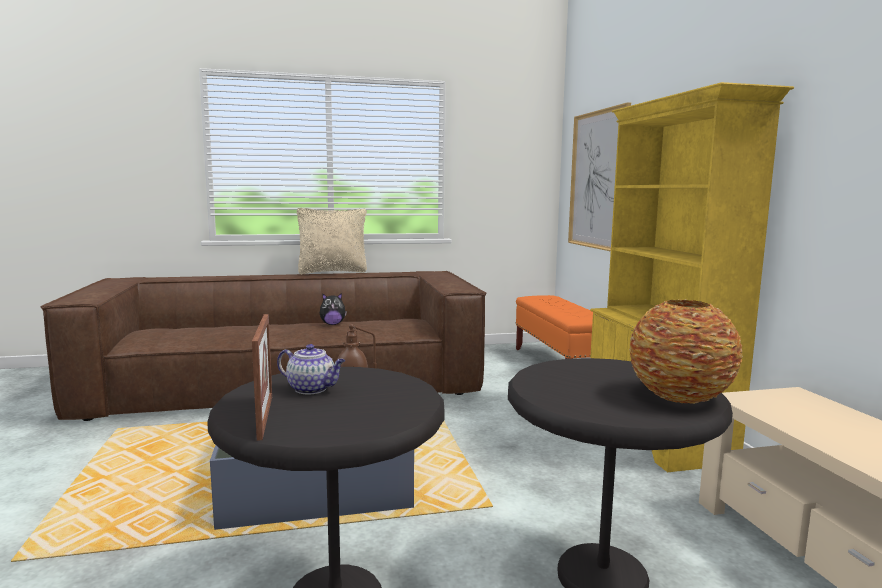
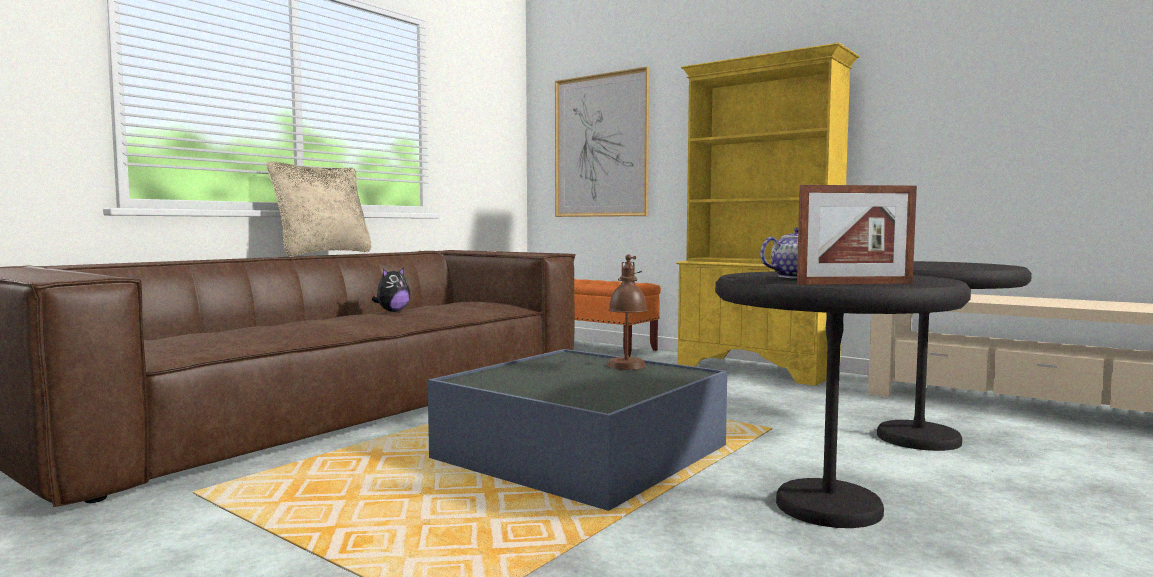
camera: 40 degrees left, 5 degrees down
picture frame [252,314,272,441] -> picture frame turned 135 degrees clockwise [797,185,917,285]
vase [629,299,743,404] -> none

